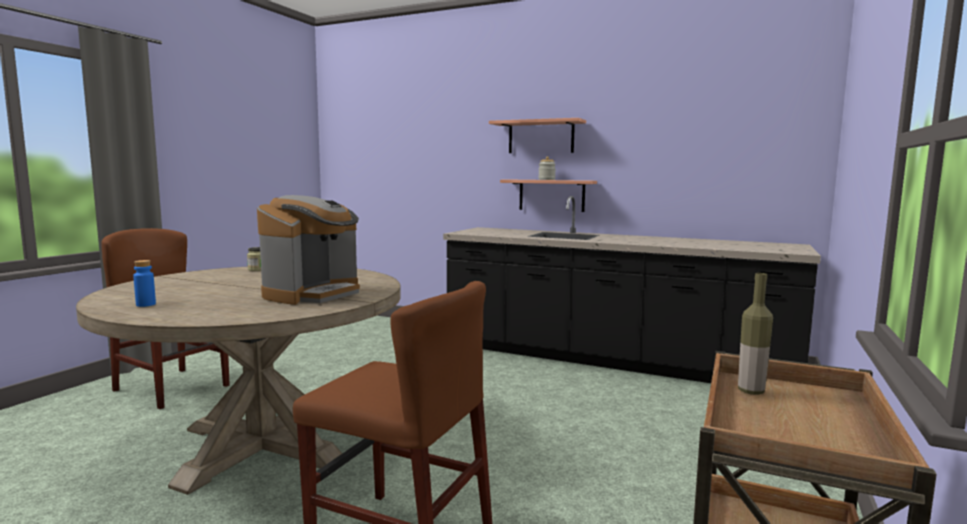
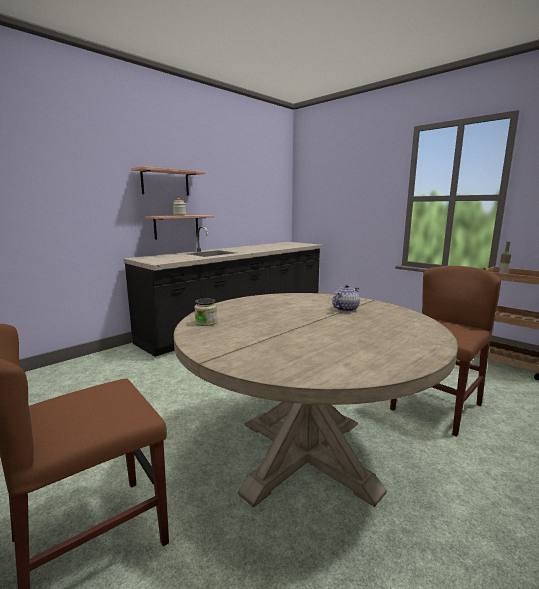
camera: 70 degrees left, 5 degrees up
blue bottle [133,260,156,307] -> none
coffee machine [257,195,360,305] -> teapot [332,284,360,312]

